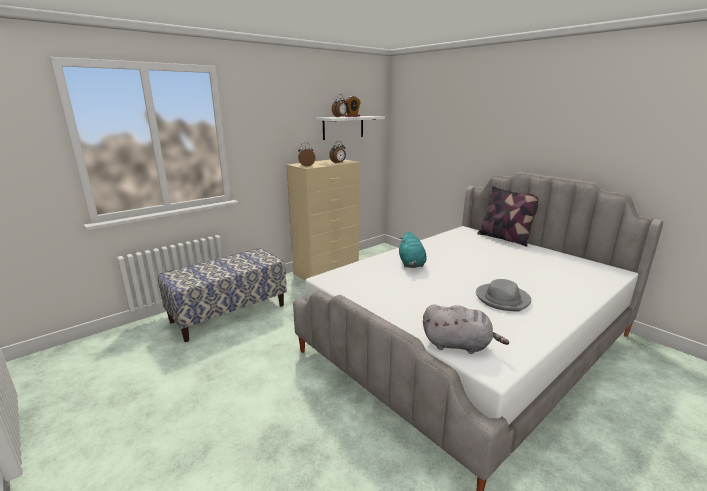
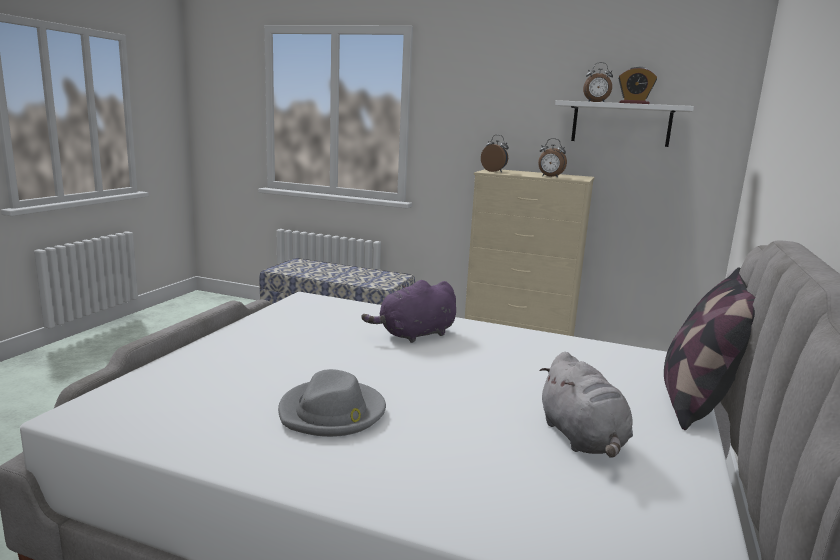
camera: 60 degrees right, 5 degrees down
turquoise plush toy [399,231,426,268] -> purple plush toy [361,280,456,343]
grey plush toy [423,304,509,354] -> grey plush toy moved to [539,352,633,458]

